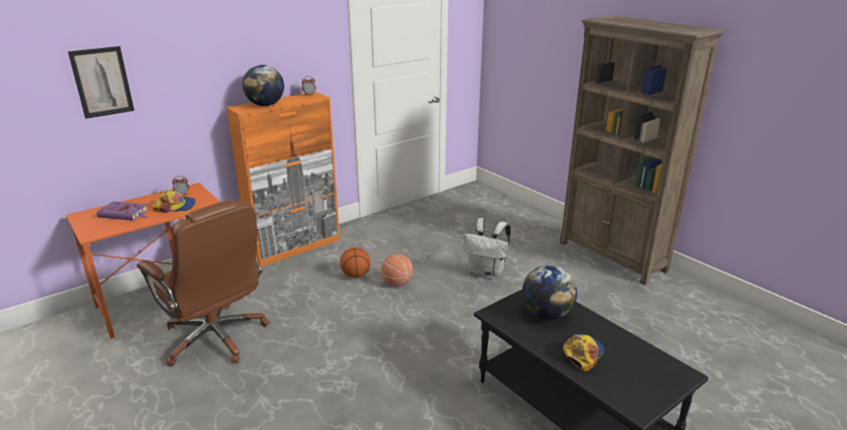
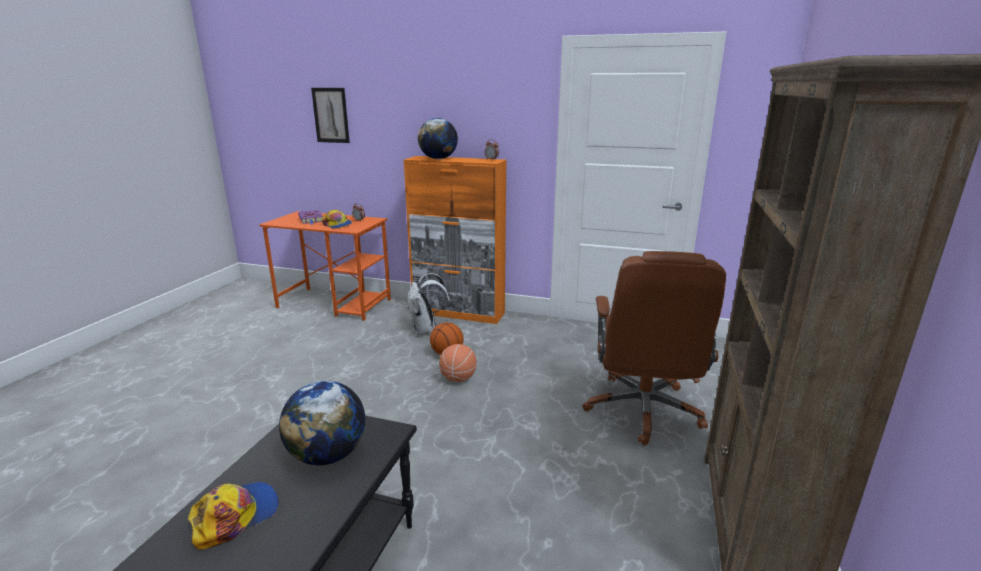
camera: 55 degrees right, 5 degrees down
brown office chair [137,200,270,366] -> brown office chair moved to [582,251,726,446]
white backpack [463,218,511,279] -> white backpack moved to [408,273,451,335]
cap [563,334,605,371] -> cap turned 45 degrees counterclockwise [188,482,279,550]

